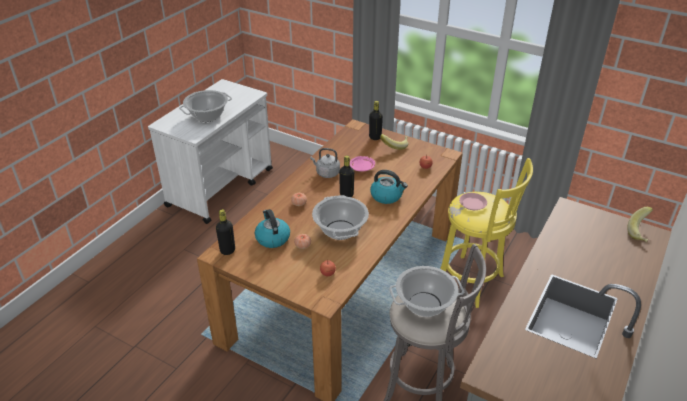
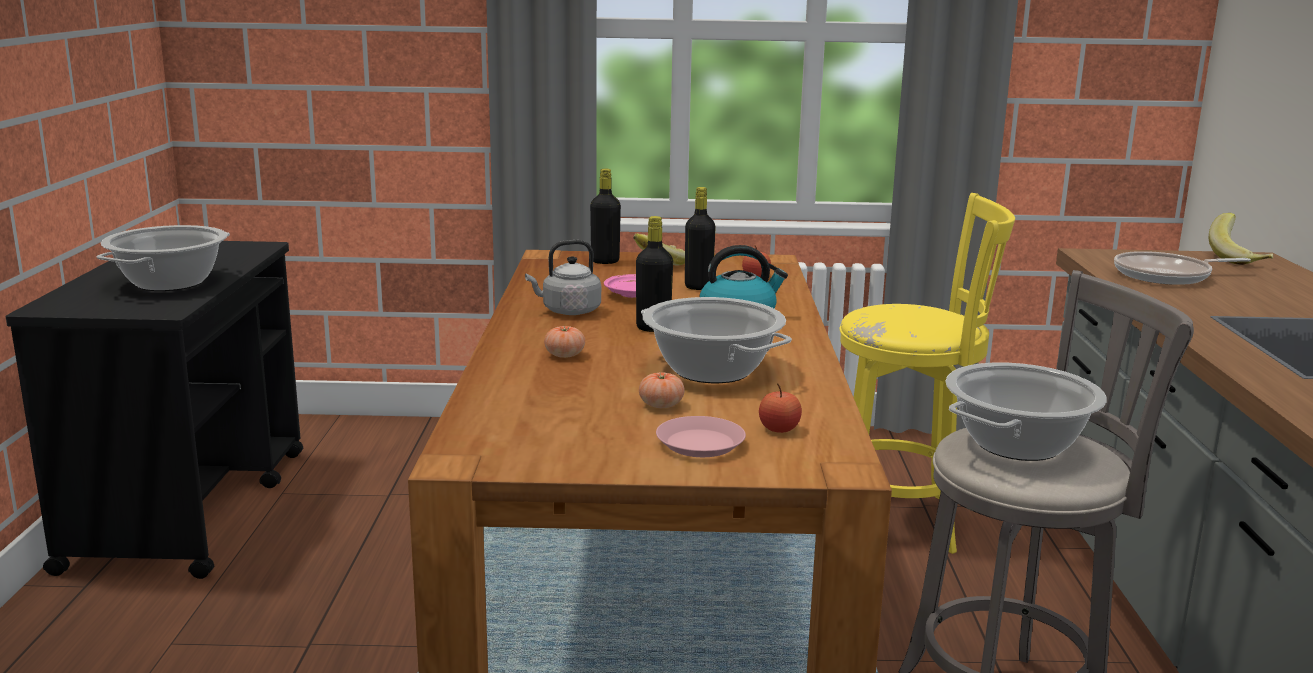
camera: 30 degrees left, 20 degrees down
white cart [148,79,273,224] -> black cart [6,241,304,579]
black bottle [216,209,235,255] -> black bottle moved to [685,187,716,290]
kettle [255,209,290,248] -> none
pink plate [459,193,487,210] -> pink plate moved to [656,416,746,457]
none -> frying pan [1114,251,1251,285]

